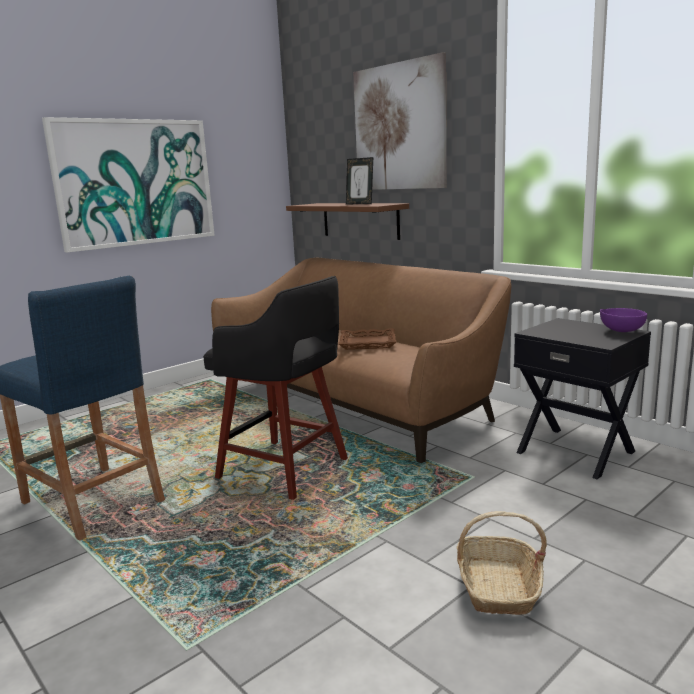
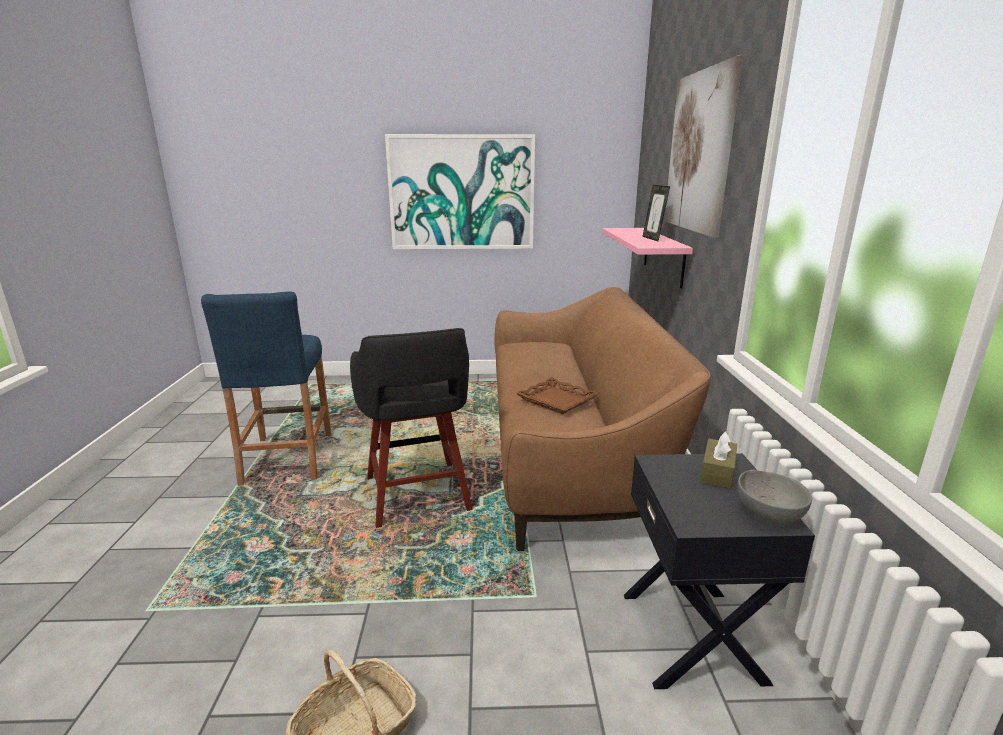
camera: 40 degrees right, 5 degrees up
brown shelf [286,203,409,240] -> pink shelf [602,228,693,289]
purple bowl [600,308,647,332] -> grey bowl [737,470,812,523]
none -> brown tissue box [700,432,737,489]

